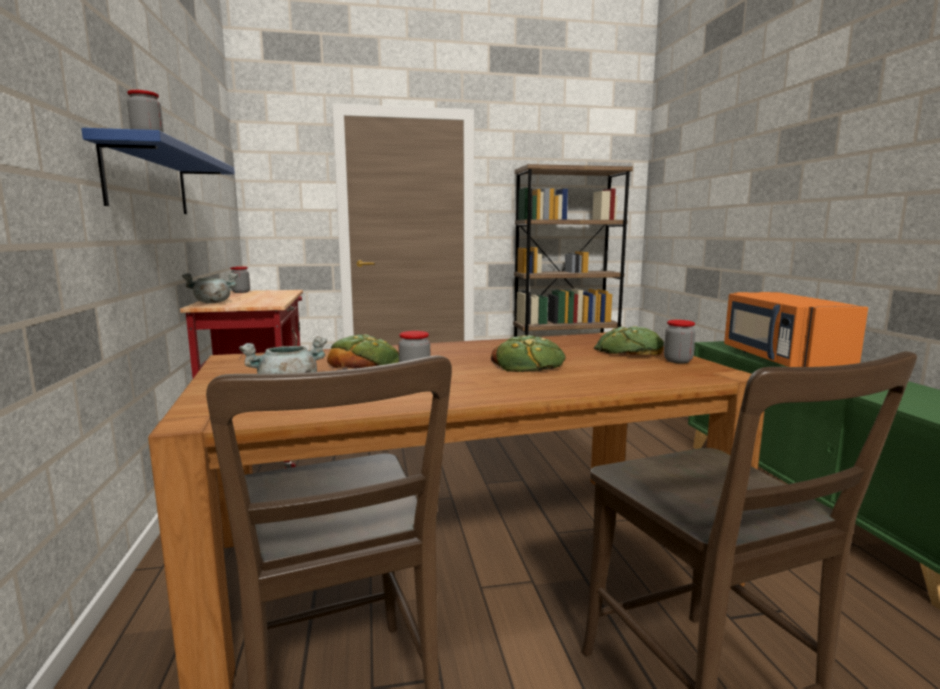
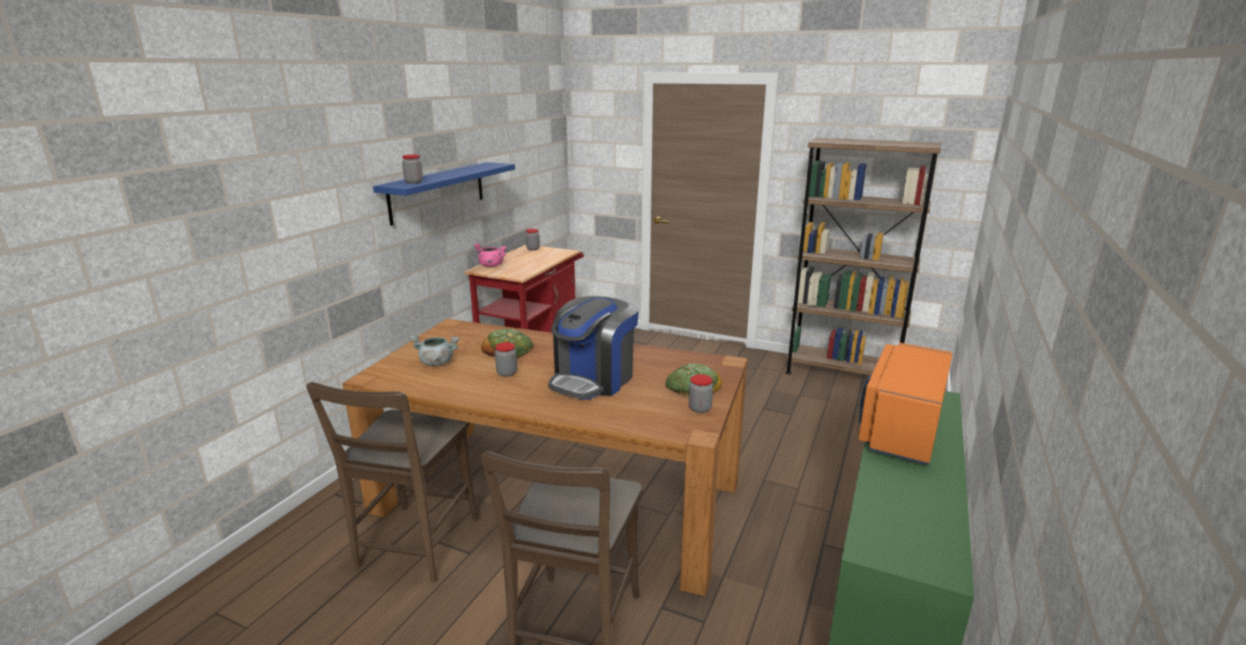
camera: 35 degrees right, 10 degrees up
grey cooking pot [182,272,238,303] -> pink cooking pot [474,243,507,267]
bread [491,335,566,372] -> coffee machine [548,296,639,400]

